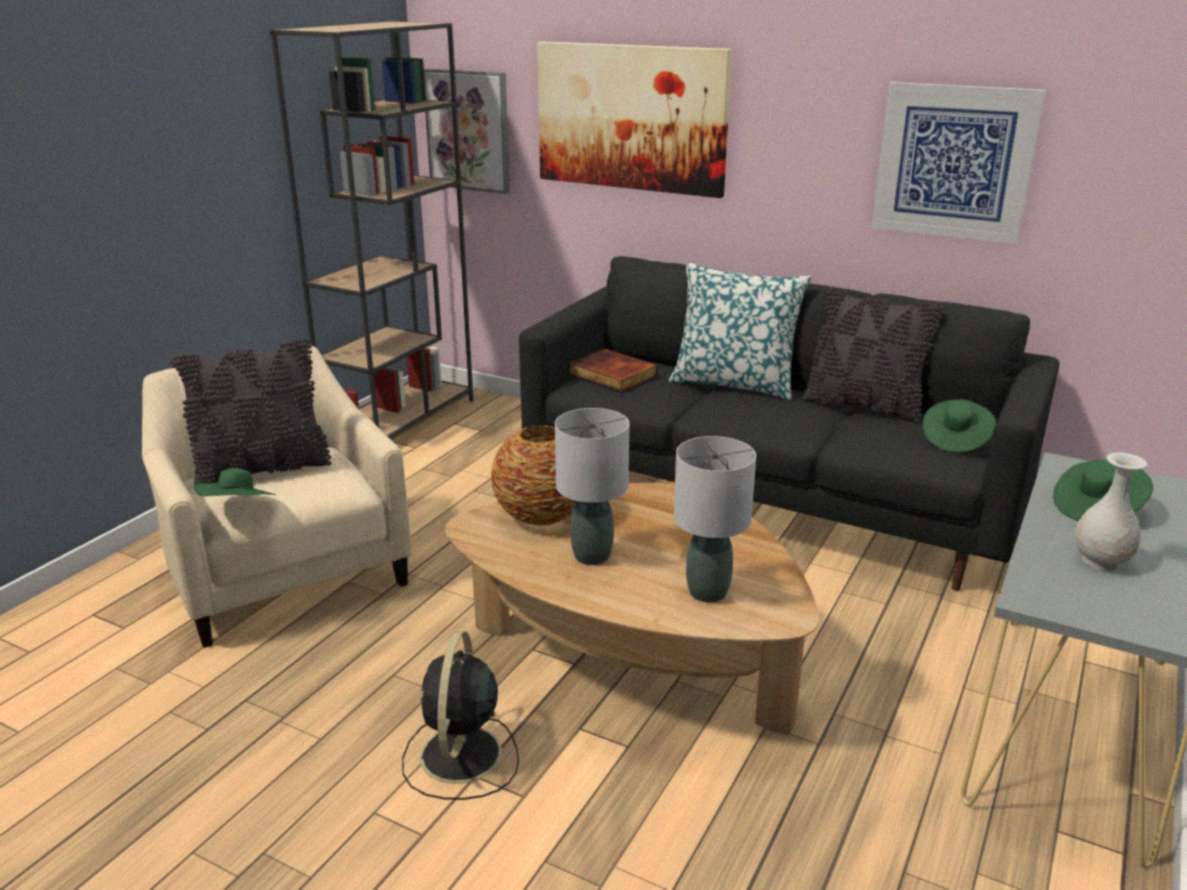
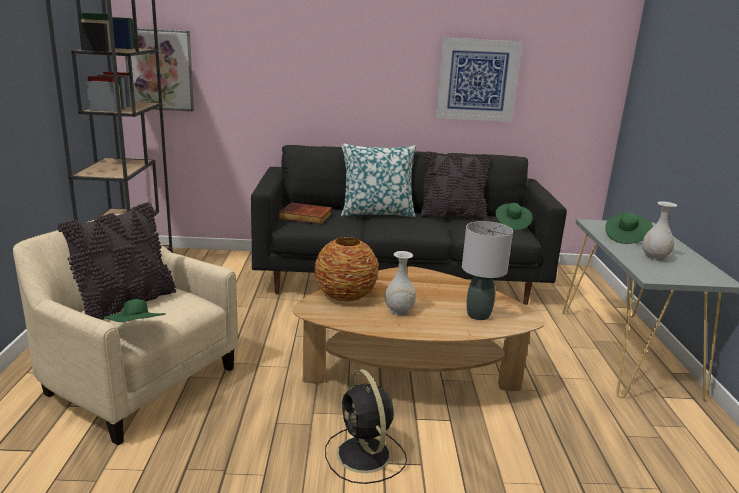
camera: 30 degrees left, 5 degrees down
picture [537,42,732,198] -> none
grey table lamp [555,408,629,565] -> white vase [385,251,416,315]

